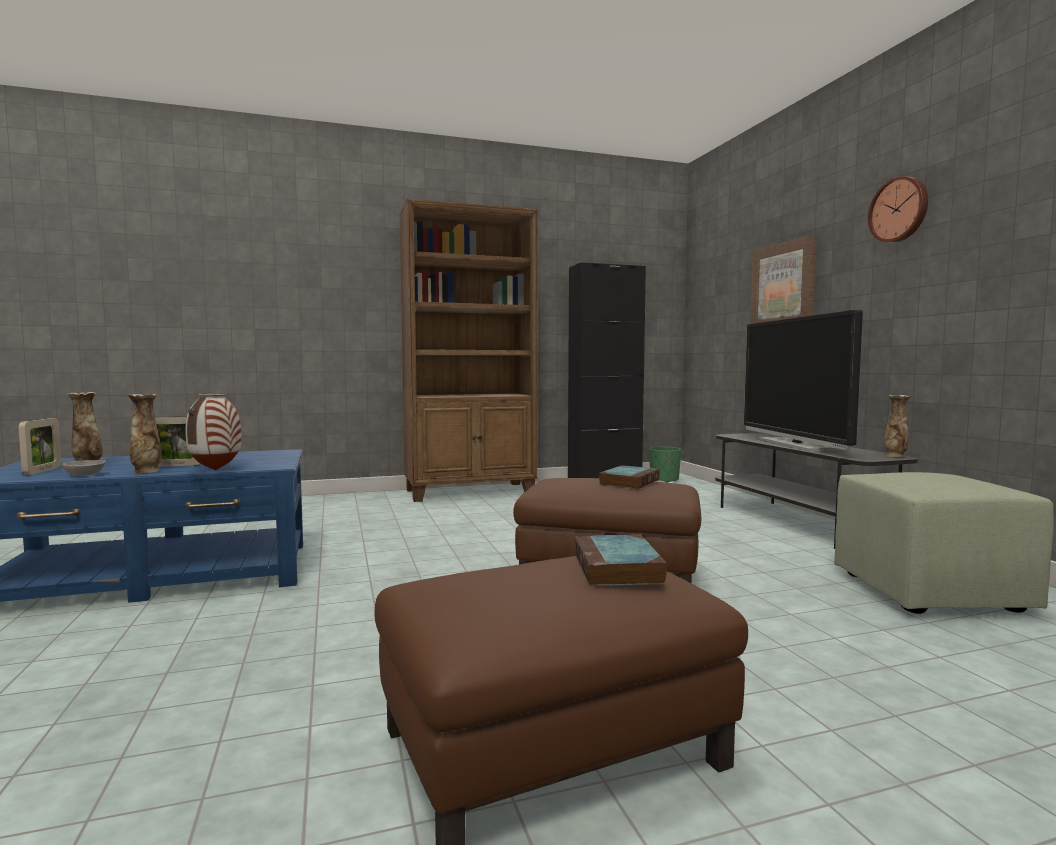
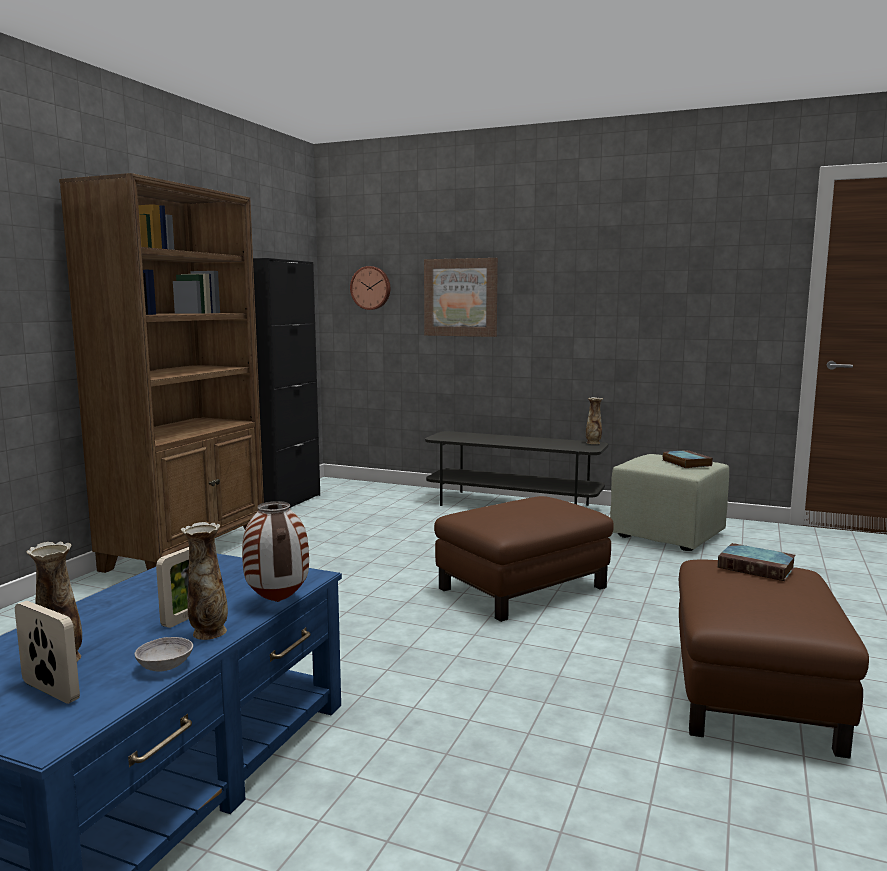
camera: 50 degrees left, 5 degrees up
book [599,465,660,489] -> book moved to [662,450,713,468]
green planter [649,446,681,483] -> none
television [744,310,863,452] -> none
wall clock [868,176,928,243] -> wall clock moved to [350,266,390,310]

